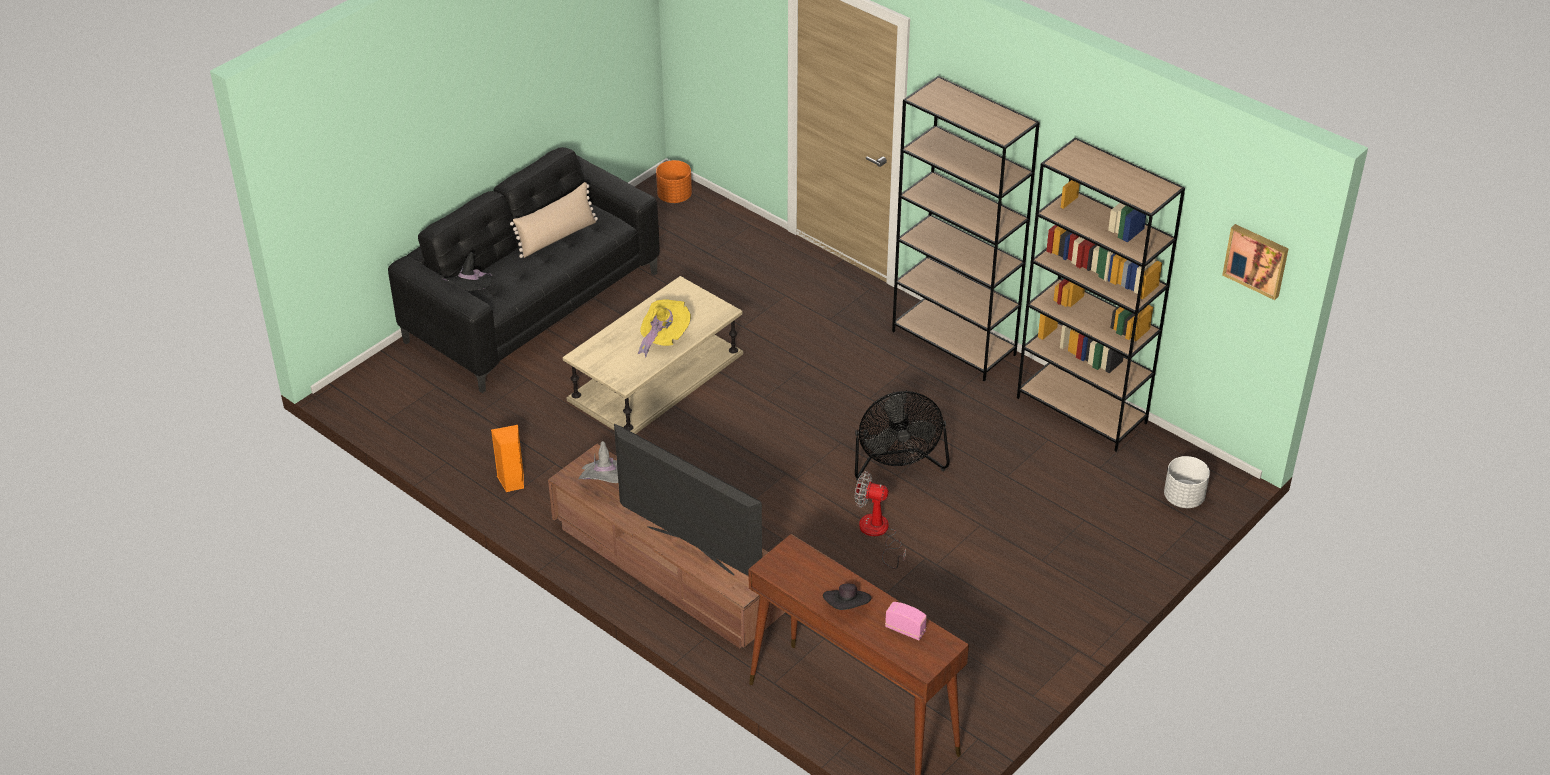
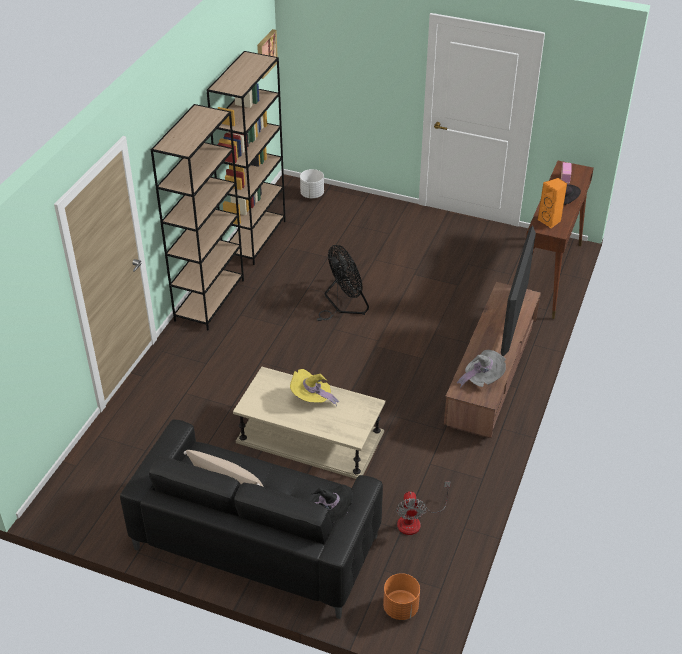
camera: 110 degrees left, 0 degrees up
orange speaker [491,425,524,492] -> orange speaker moved to [538,178,567,228]
orange planter [656,160,692,203] -> orange planter moved to [383,573,420,620]
fan [855,471,906,569] -> fan moved to [396,481,451,535]

